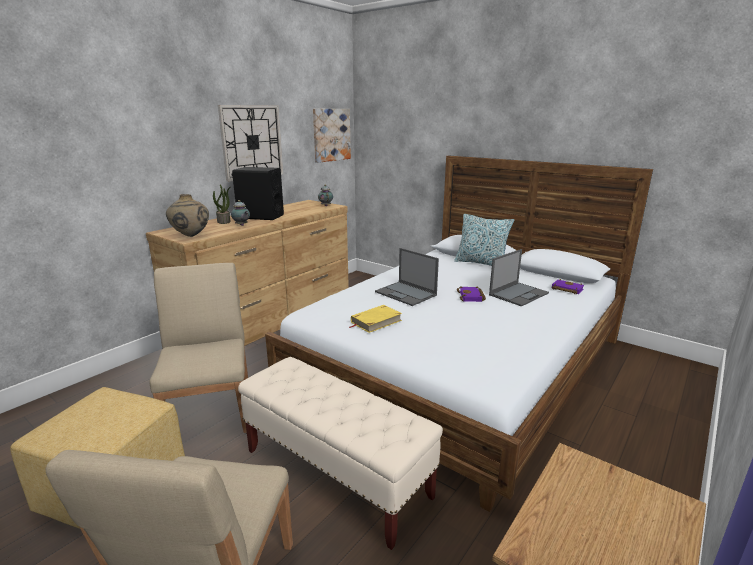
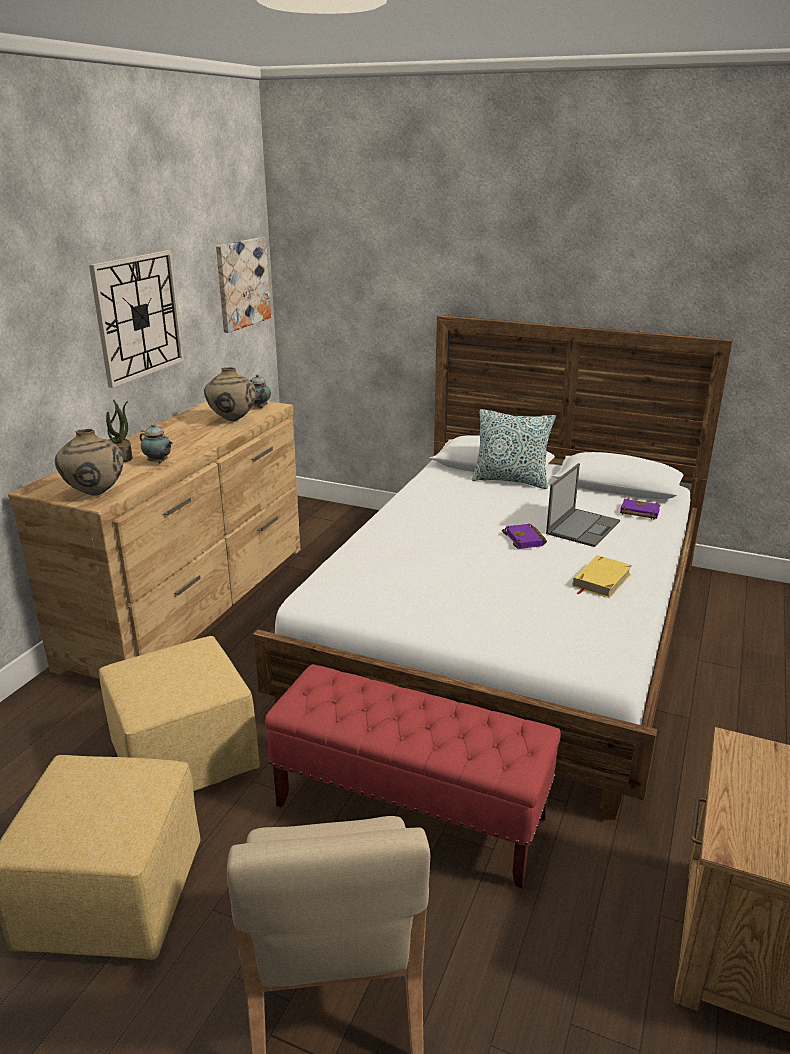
camera: 15 degrees left, 5 degrees up
beige chair [149,263,248,433] -> yellow ottoman [99,636,260,791]
black speaker [231,167,284,220] -> none
beige bench [238,357,443,550] -> red bench [265,664,561,888]
yellow book [350,305,402,333] -> yellow book moved to [573,555,633,598]
laptop [375,248,439,306] -> none
none -> beige vase [204,367,256,421]

